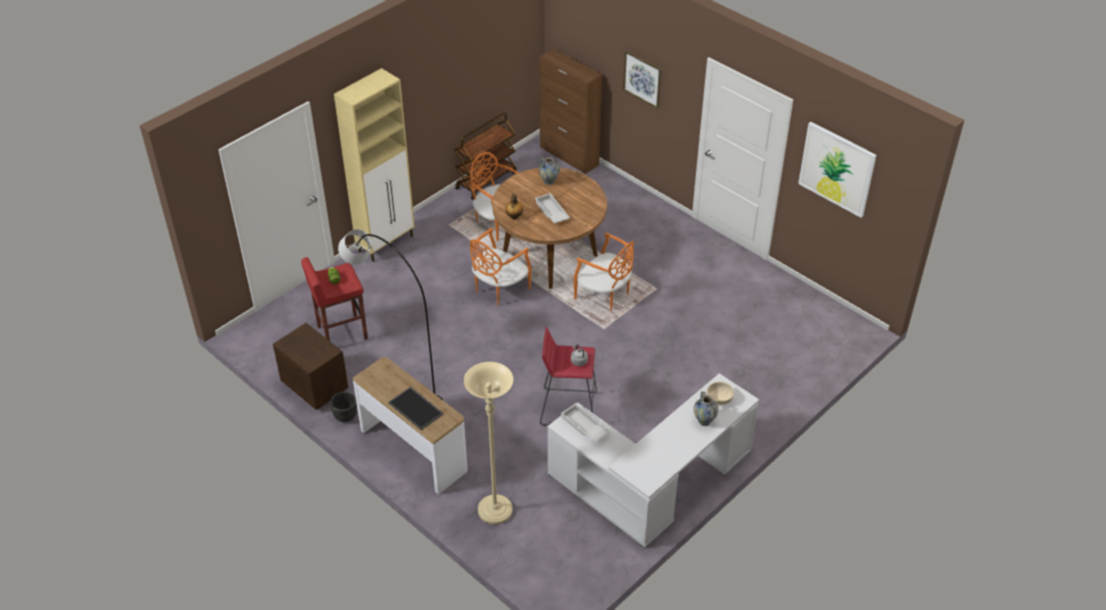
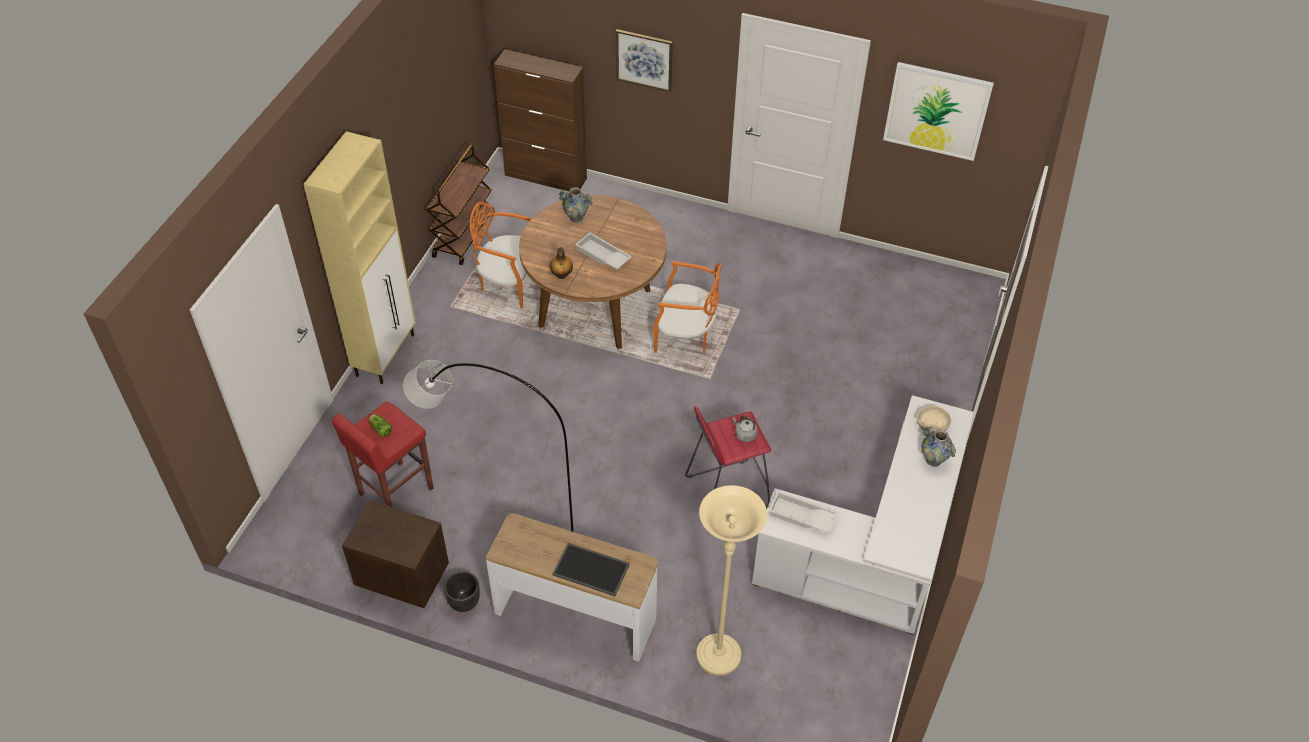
camera: 25 degrees left, 5 degrees up
orange chair [470,228,531,306] -> none

